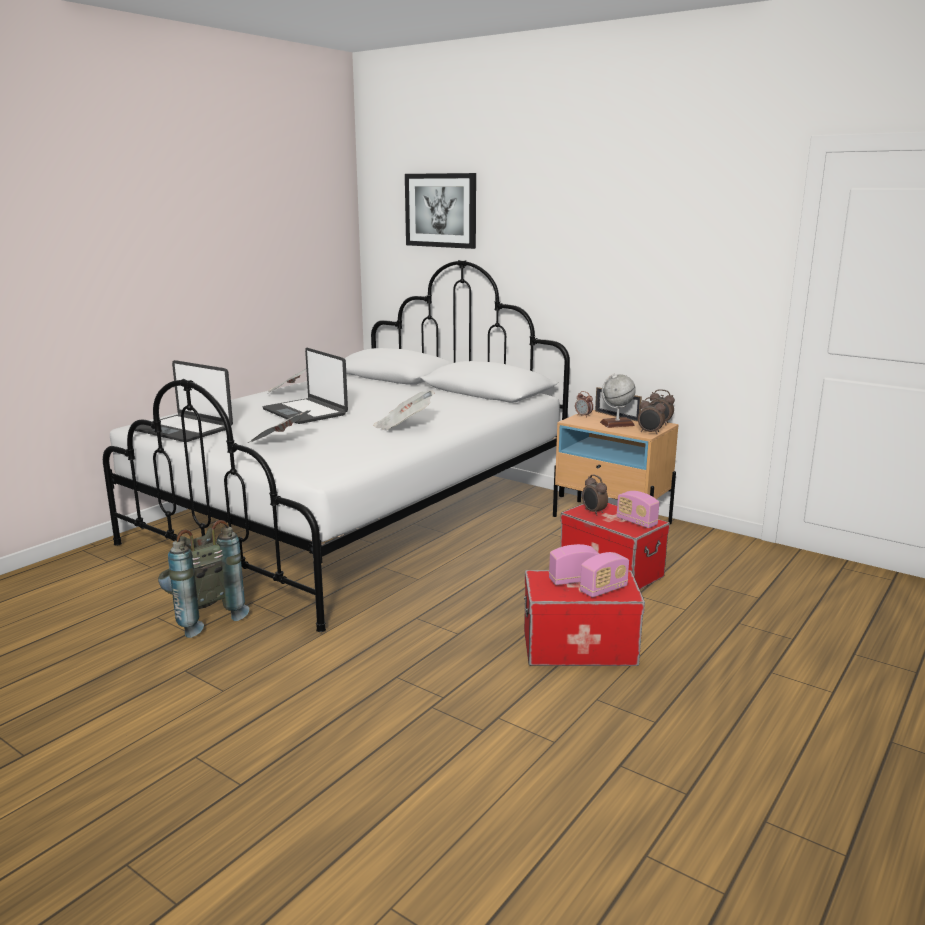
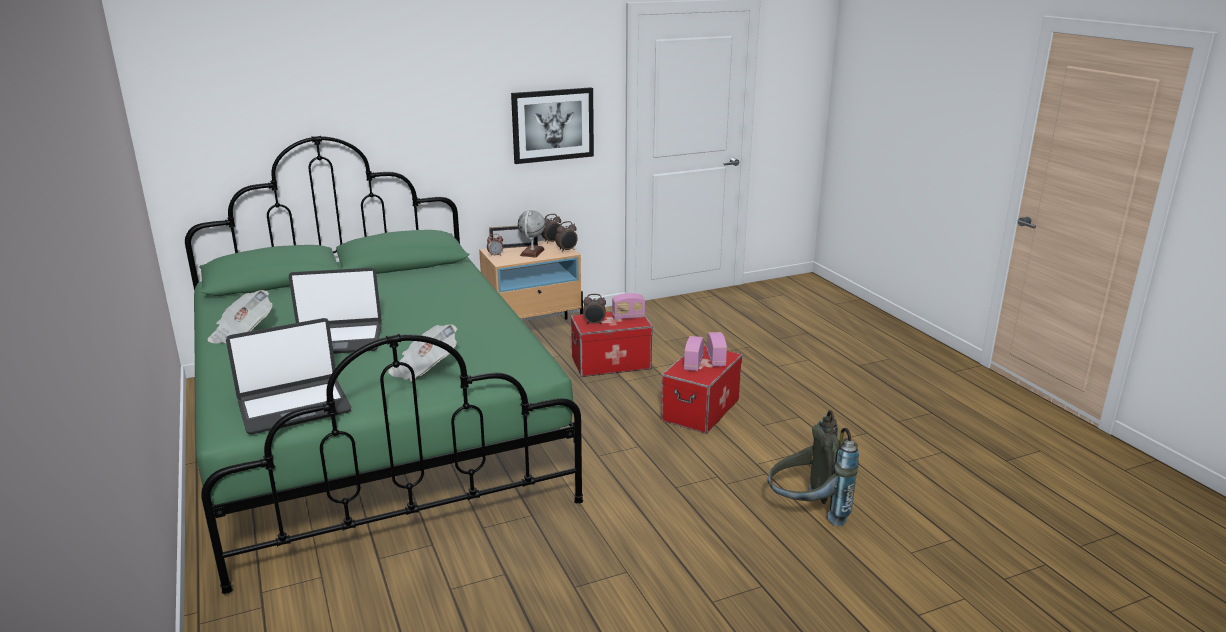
camera: 60 degrees left, 5 degrees up
white bed [103,260,570,632] -> green bed [185,136,583,594]
grey backpack [158,520,249,638] -> grey backpack moved to [768,410,859,526]
newspaper [373,390,435,430] -> none
picture [405,173,476,249] -> picture moved to [511,87,594,164]

